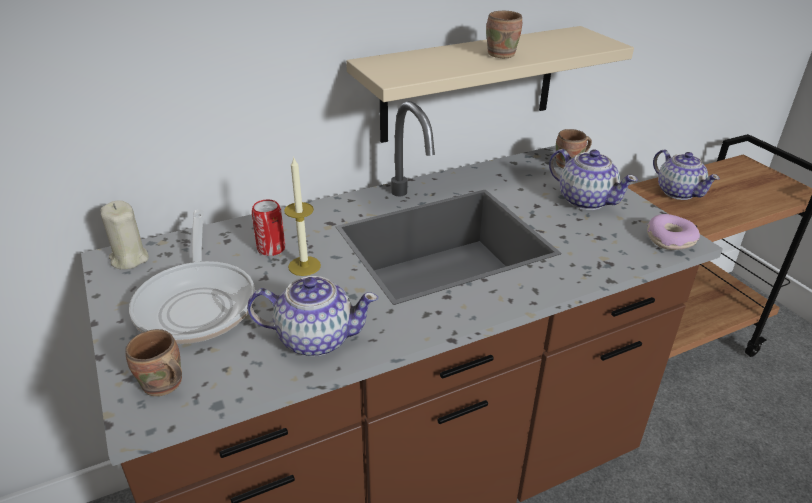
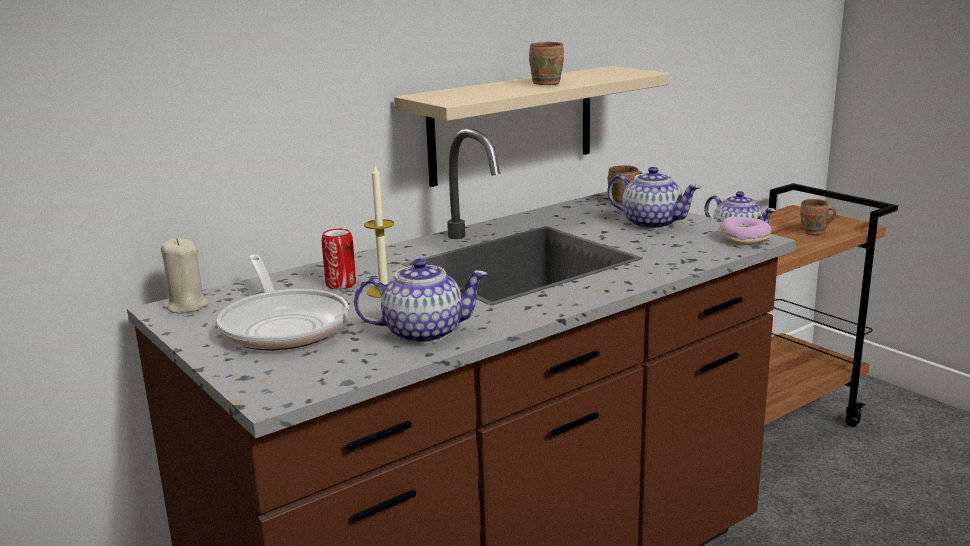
camera: 10 degrees left, 15 degrees down
brown mug [125,329,182,396] -> brown mug moved to [800,199,836,235]

